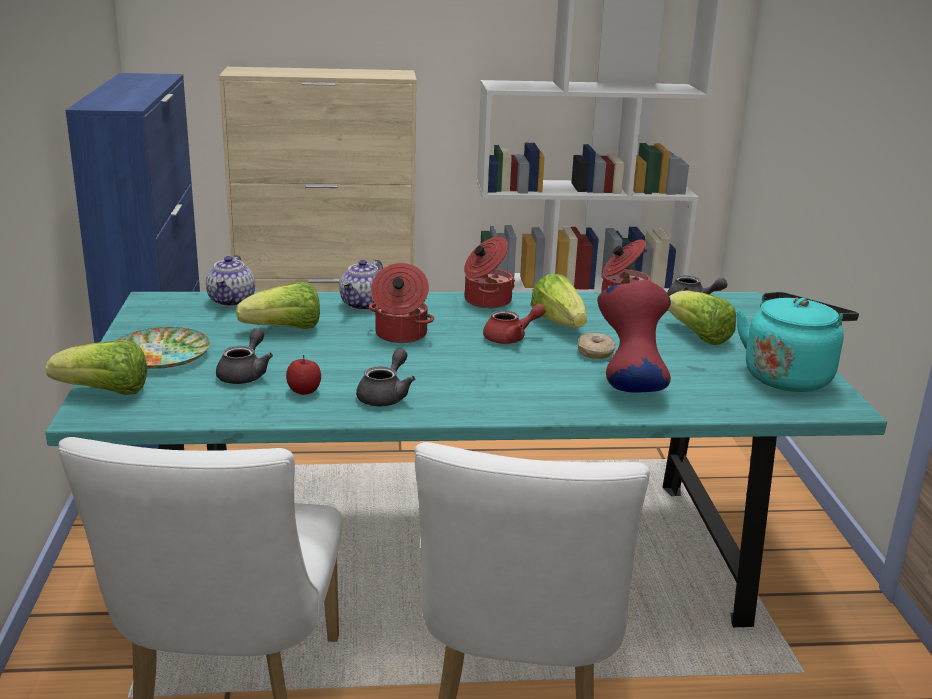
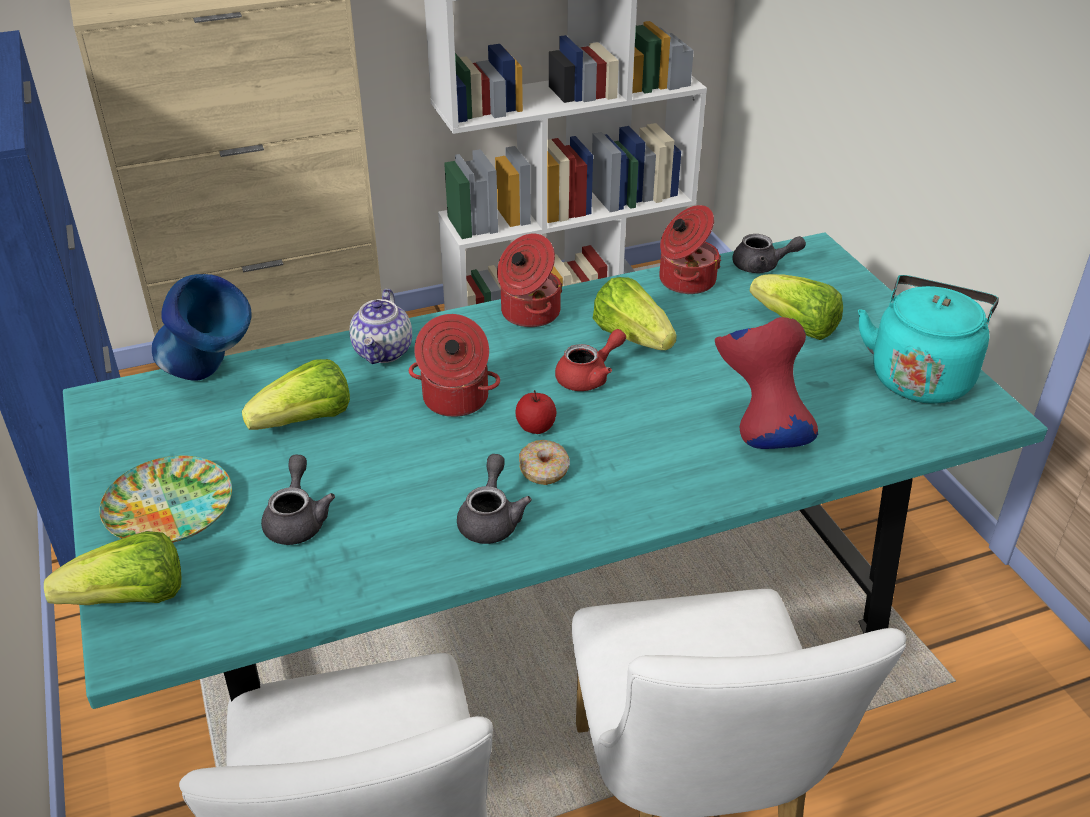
camera: 15 degrees left, 15 degrees up
teapot [206,255,255,307] -> blue vase [152,274,252,381]
apple [286,355,321,395] -> apple moved to [515,390,557,434]
donut [578,333,616,359] -> donut moved to [519,440,570,485]

